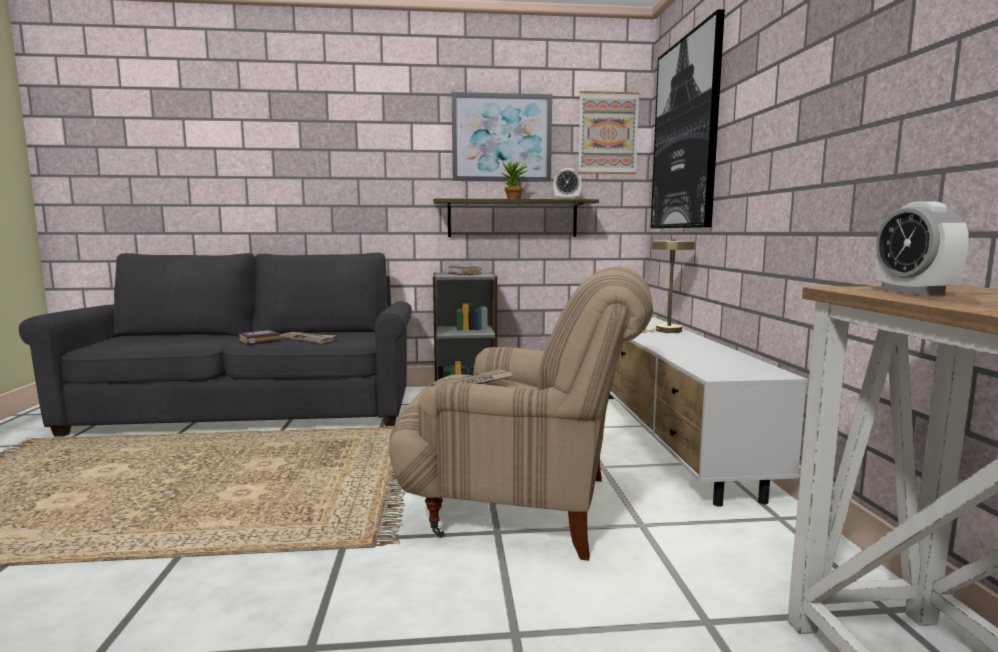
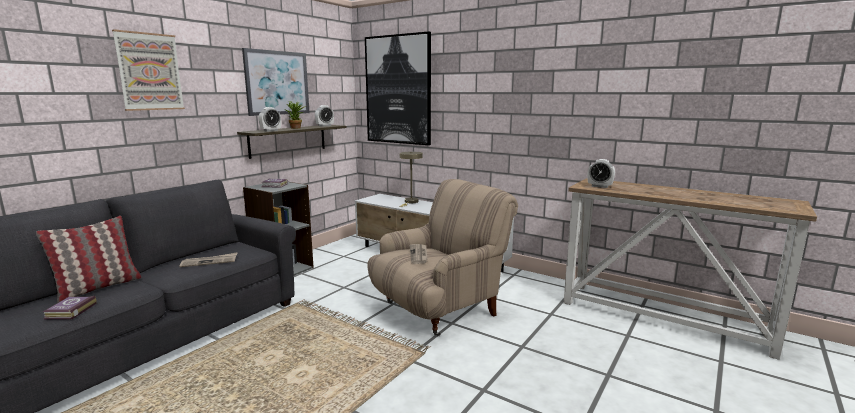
camera: 50 degrees left, 5 degrees up
book [239,330,281,345] -> book moved to [43,296,97,320]
picture [578,91,640,174] -> picture moved to [112,29,185,111]
none -> pillow [36,216,141,303]
none -> alarm clock [259,107,281,132]

